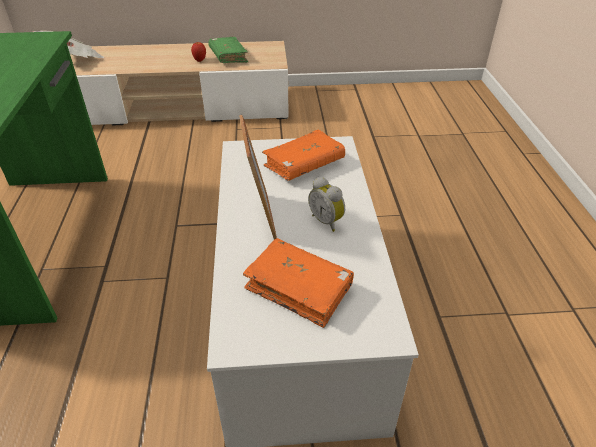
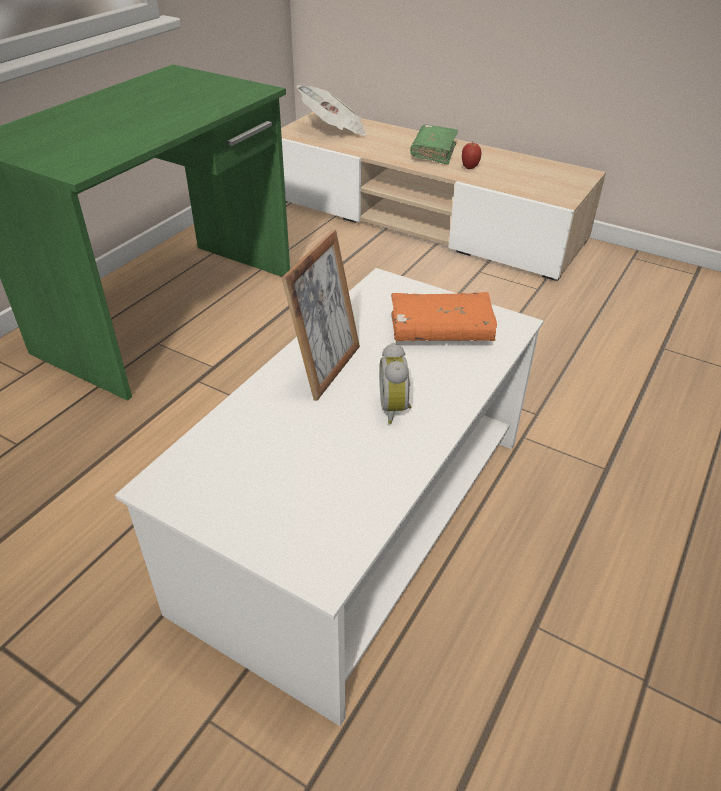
camera: 35 degrees right, 0 degrees up
green book [208,37,248,63] -> green book moved to [410,125,458,164]
orange book [243,238,354,328] -> none

